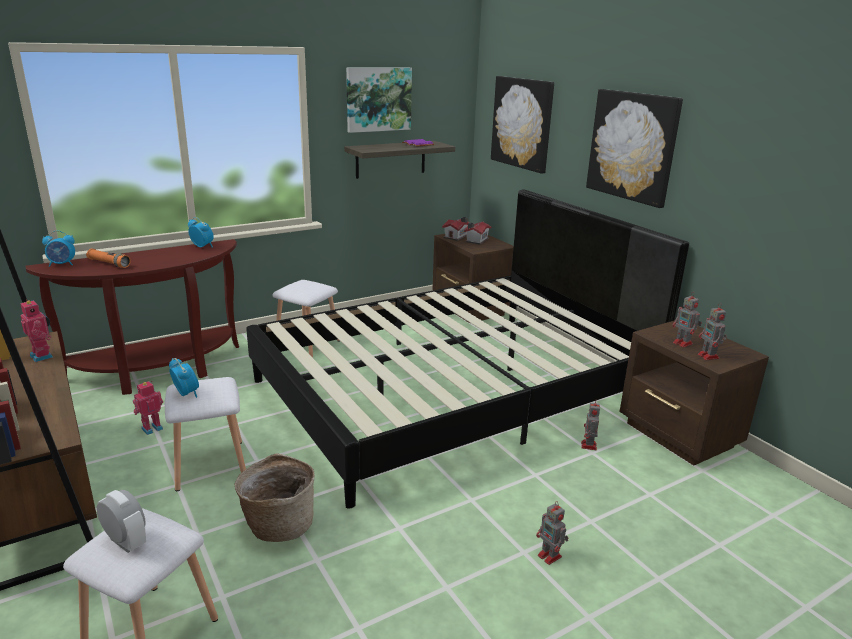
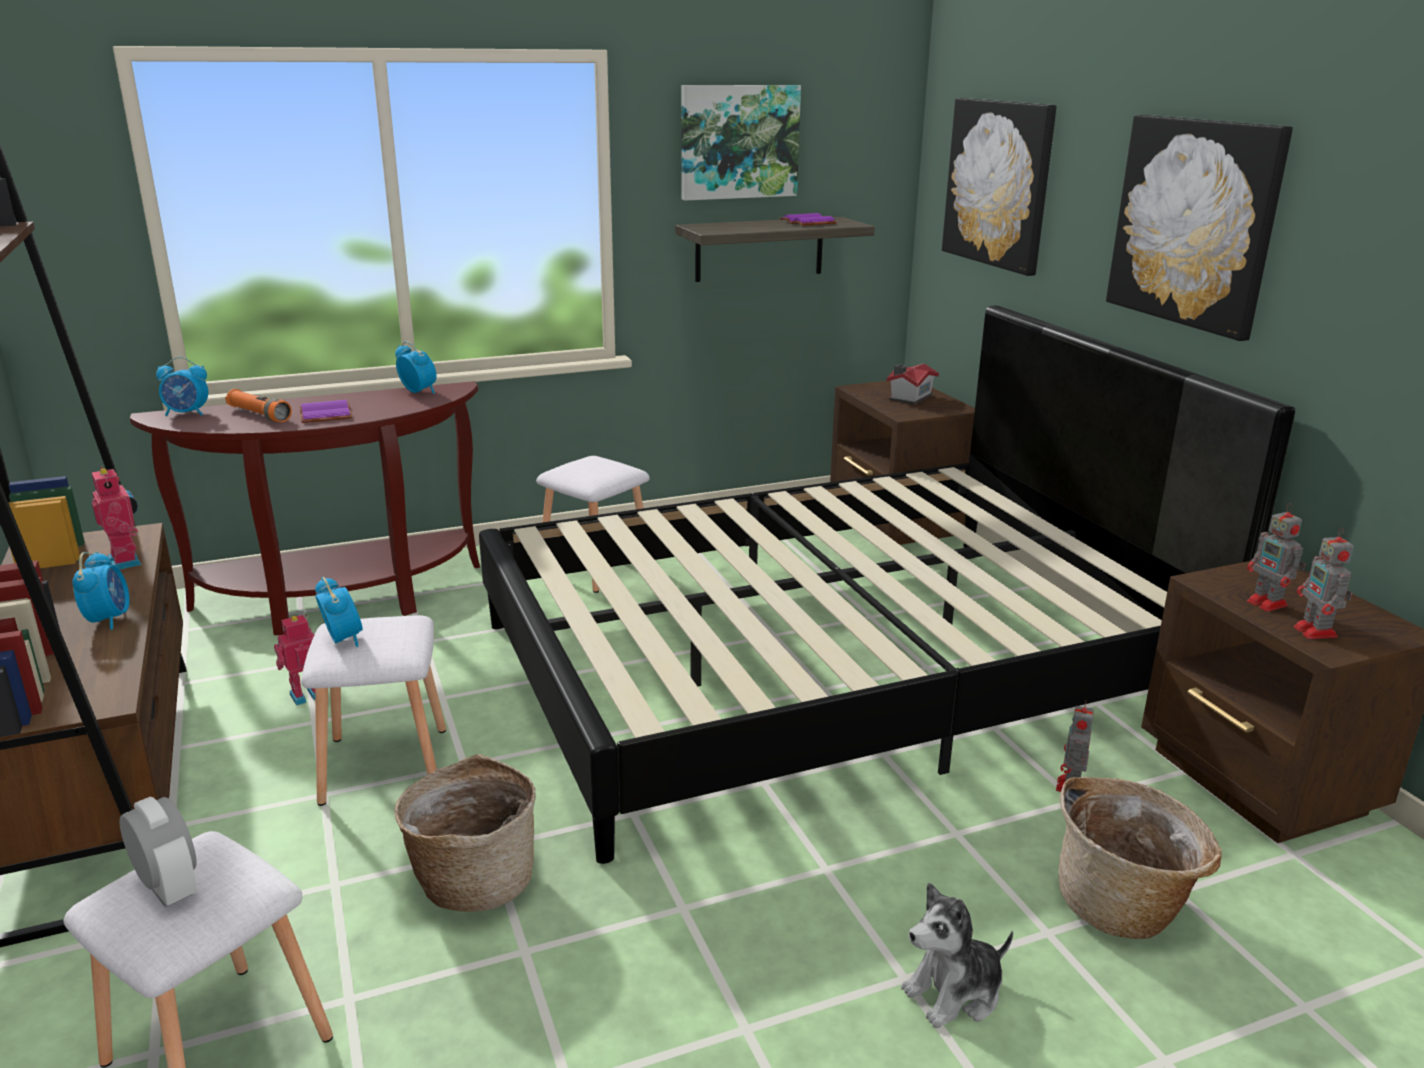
camera: 10 degrees right, 0 degrees up
toy house [442,217,469,241] -> none
toy robot [536,501,569,565] -> plush toy [901,883,1013,1028]
none -> alarm clock [72,552,130,630]
none -> purple book [300,400,352,423]
none -> basket [1058,777,1222,939]

